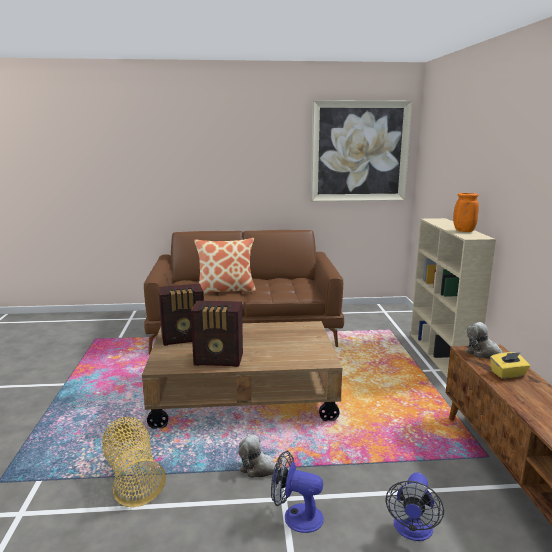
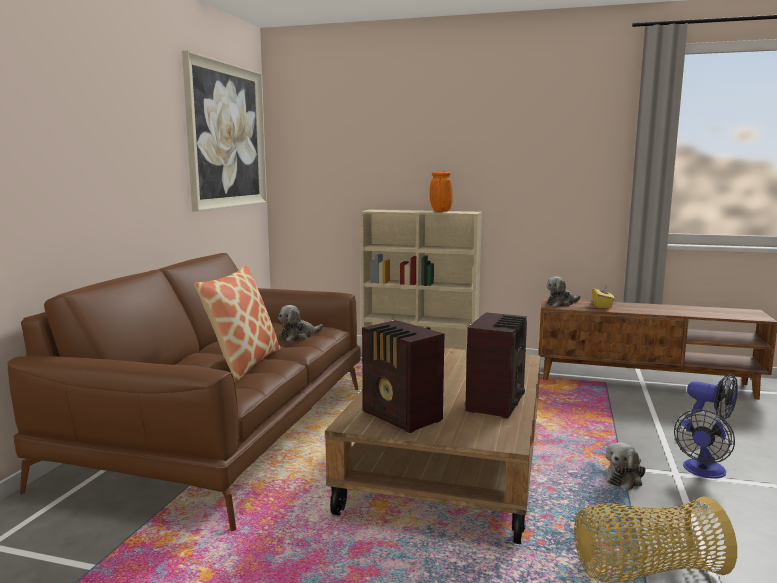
camera: 70 degrees left, 5 degrees down
radio [158,284,204,346] -> radio turned 135 degrees clockwise [362,320,444,433]
none -> plush toy [278,305,323,342]

